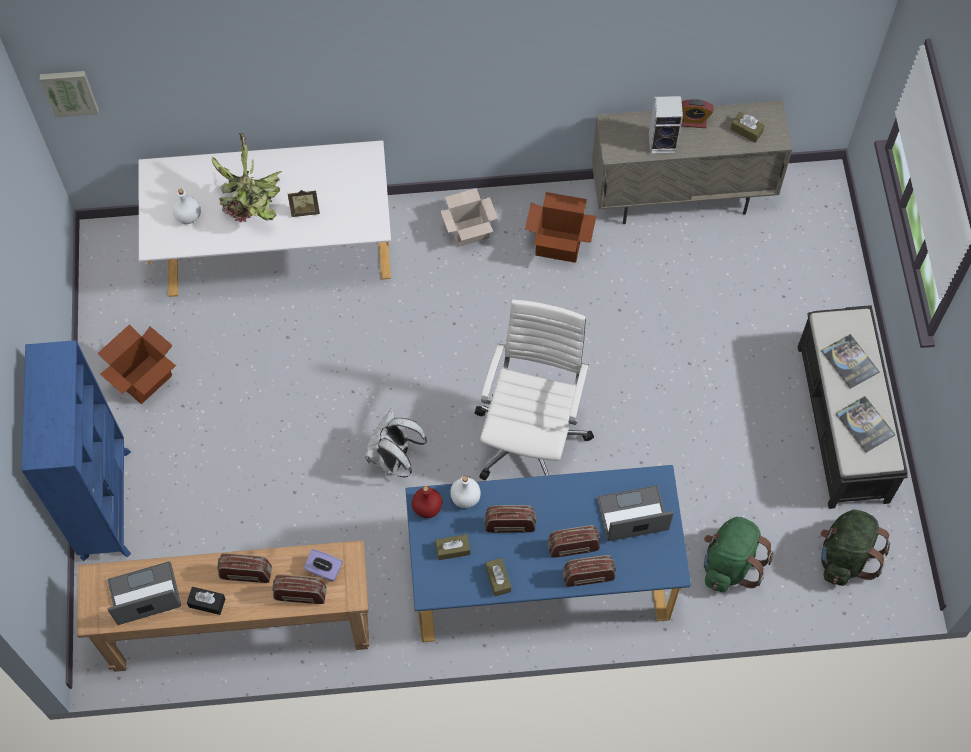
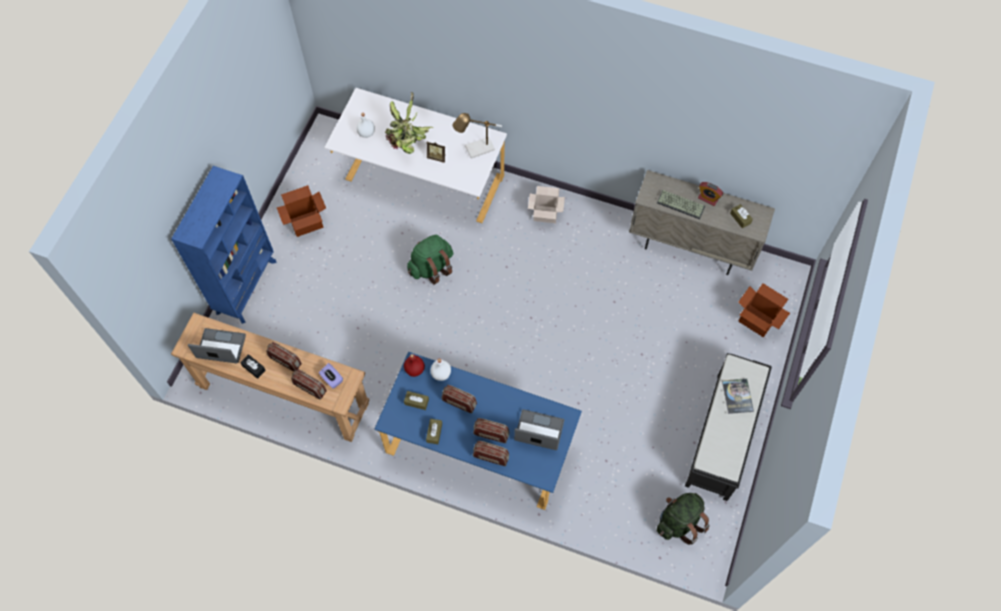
camera: 25 degrees right, 0 degrees up
picture [40,71,98,117] -> none
white backpack [365,409,427,477] -> none
white office chair [475,300,594,481] -> none
cardboard box [525,192,596,263] -> cardboard box moved to [738,283,790,337]
speaker [649,96,683,154] -> keyboard [657,190,705,219]
green backpack [704,517,773,592] -> green backpack moved to [407,235,453,285]
book [836,396,896,453] -> none
none -> table lamp [452,113,502,159]

